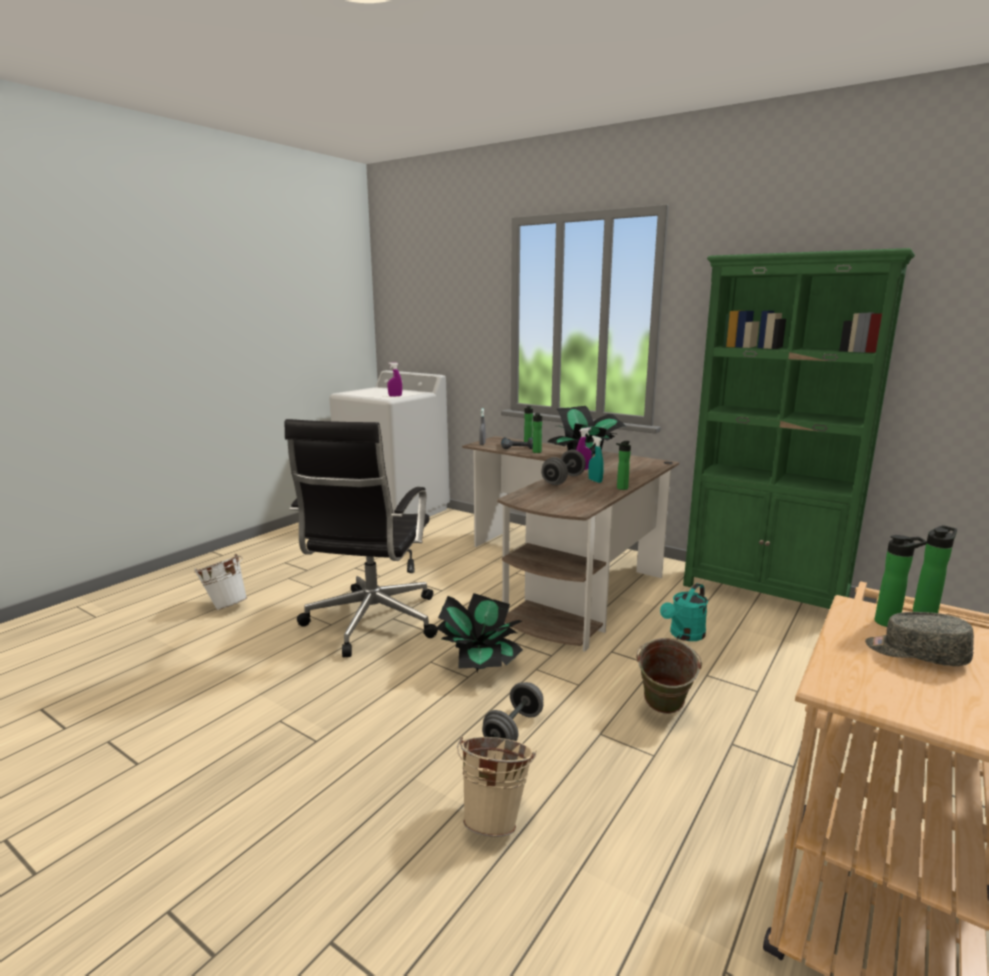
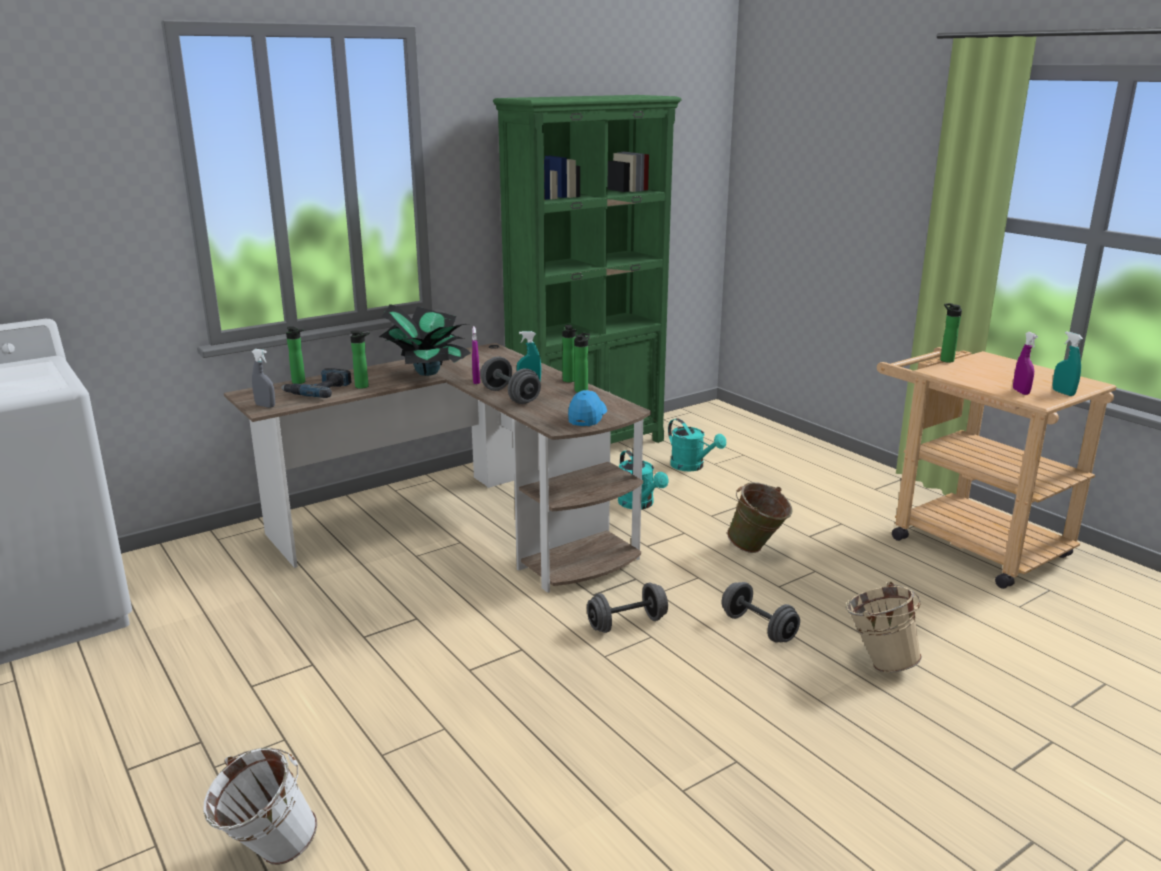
camera: 70 degrees left, 5 degrees up
black office chair [284,419,438,657] -> none
purple spray bottle [388,362,402,397] -> purple spray bottle moved to [1013,332,1038,395]
potted plant [435,593,523,672] -> grey dumbbell [587,583,668,633]
grey cap [865,612,974,666] -> none
bottle [875,535,927,627] -> bottle moved to [574,333,590,392]
none -> blue cap [568,390,607,426]
none -> turquoise watering can [668,418,726,472]
none -> turquoise spray bottle [1052,331,1083,396]

